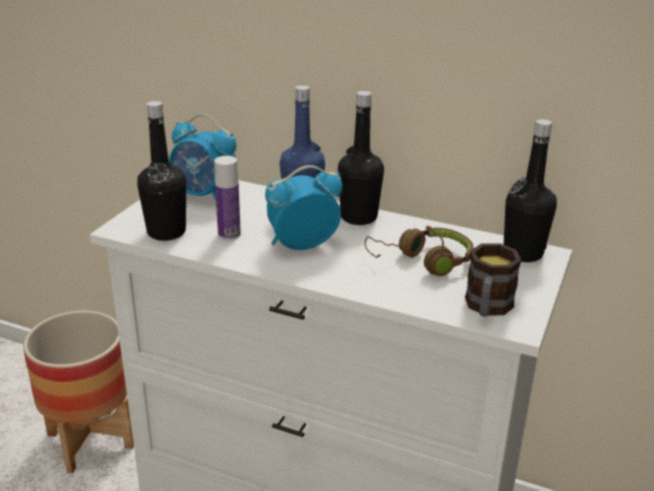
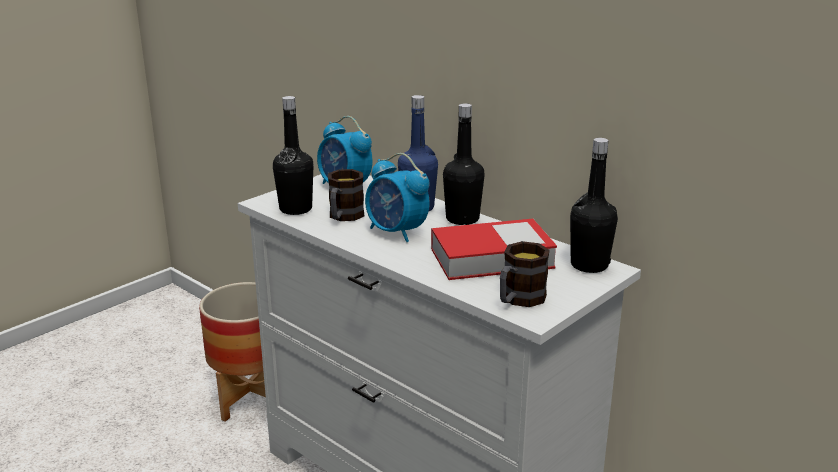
camera: 20 degrees right, 5 degrees down
bottle [214,156,241,240] -> mug [328,169,364,221]
alarm clock [265,165,342,250] -> alarm clock turned 135 degrees counterclockwise [365,153,430,242]
brown headphones [365,226,474,276] -> book [431,219,557,280]

